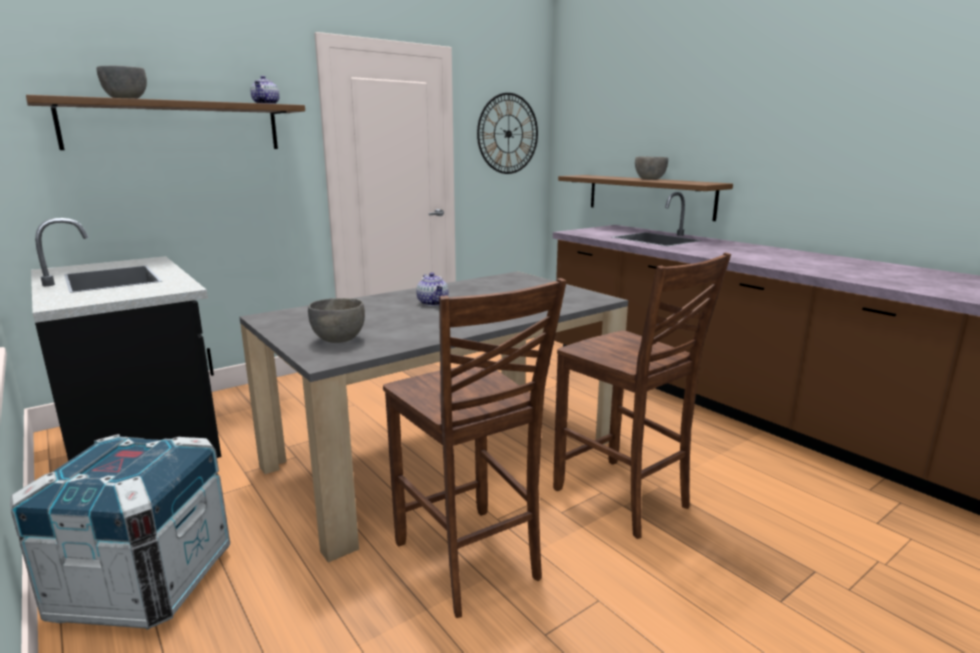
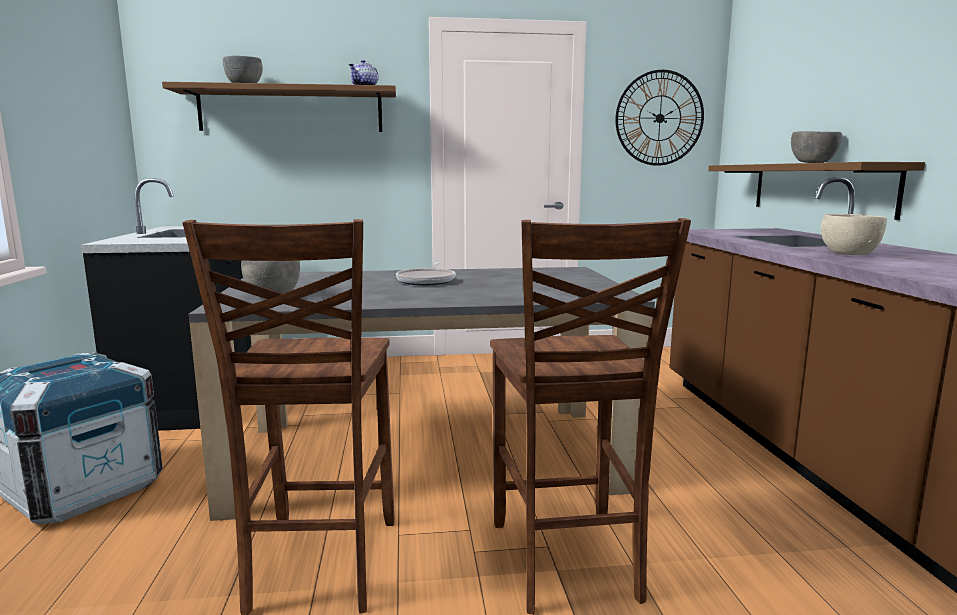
camera: 30 degrees right, 5 degrees down
teapot [416,272,449,306] -> frying pan [396,262,455,286]
none -> beige bowl [821,214,887,255]

